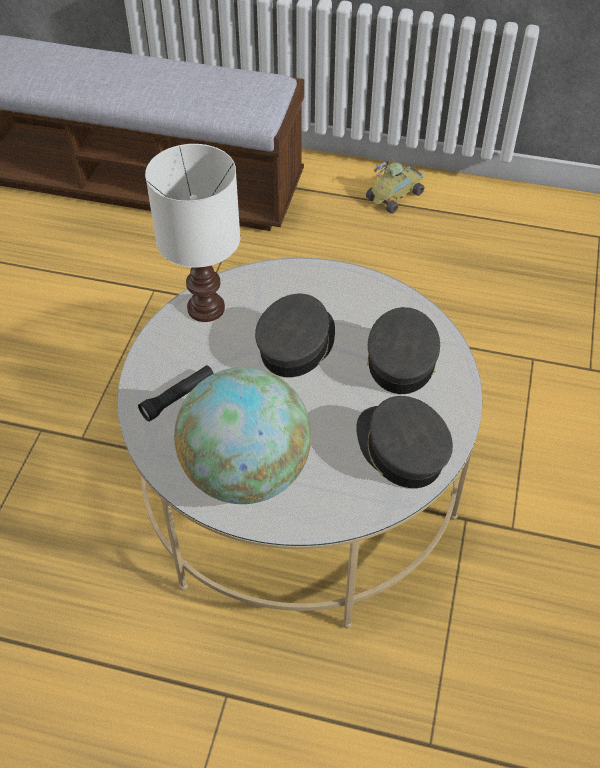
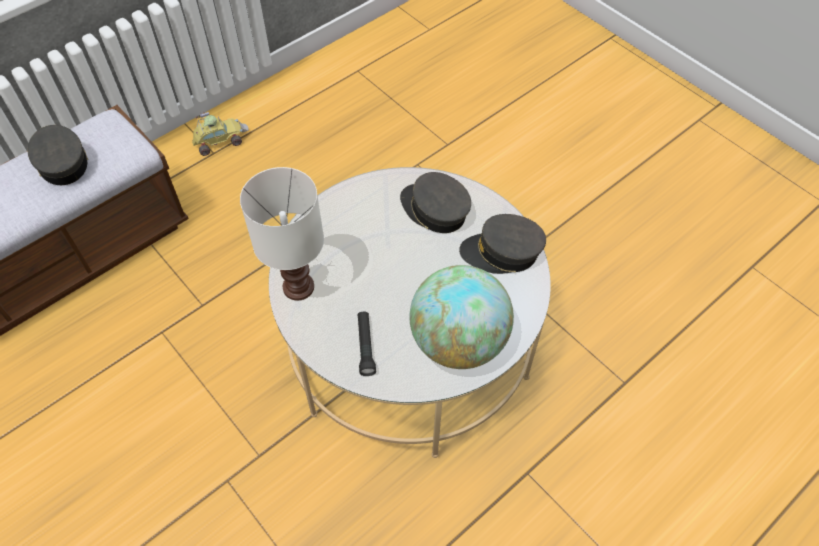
camera: 55 degrees left, 5 degrees up
grey cap [255,294,335,377] -> grey cap moved to [28,125,88,185]
toy car [366,162,424,214] -> toy car turned 75 degrees clockwise [192,112,248,156]

